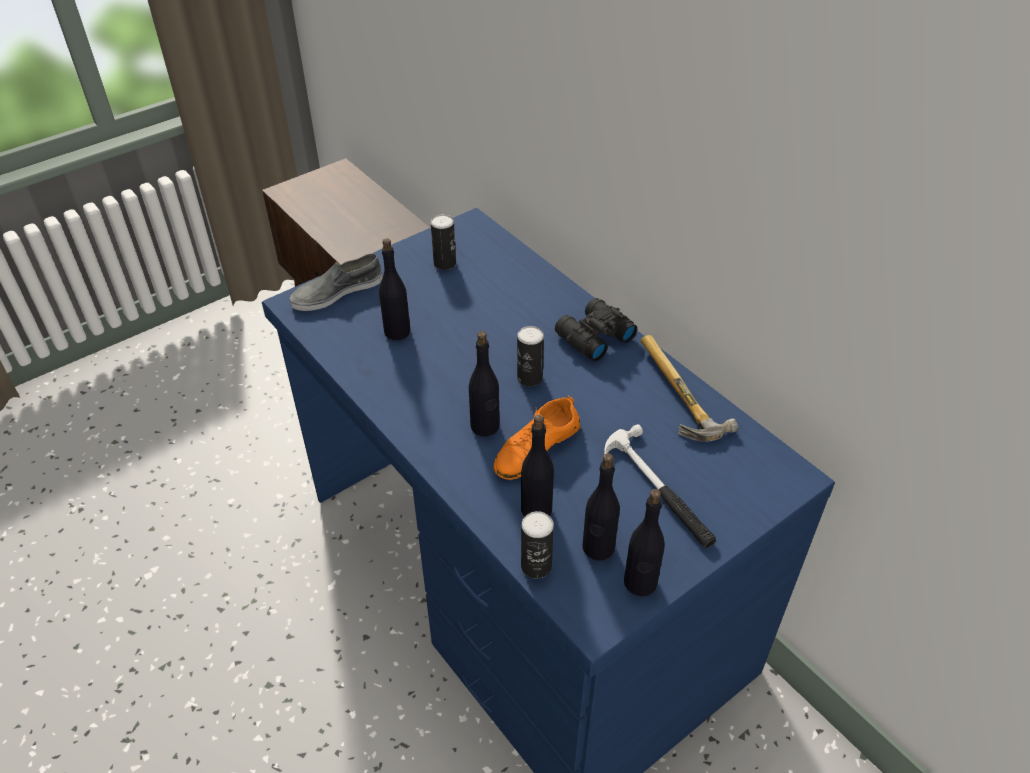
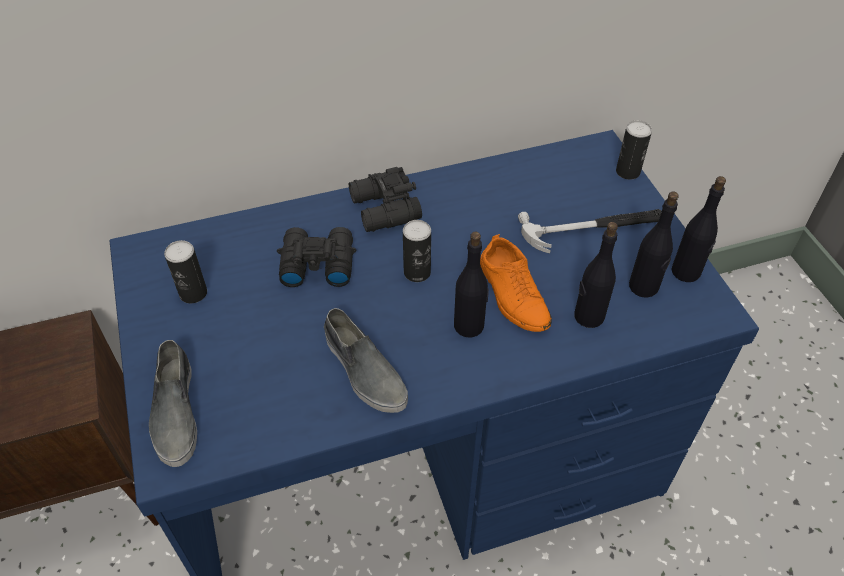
camera: 70 degrees left, 5 degrees up
black bottle [379,238,410,340] -> none
can [521,511,554,579] -> can moved to [616,120,652,180]
hammer [640,335,738,442] -> none
none -> black binoculars [277,227,356,287]
none -> grey shoe [324,308,408,413]

